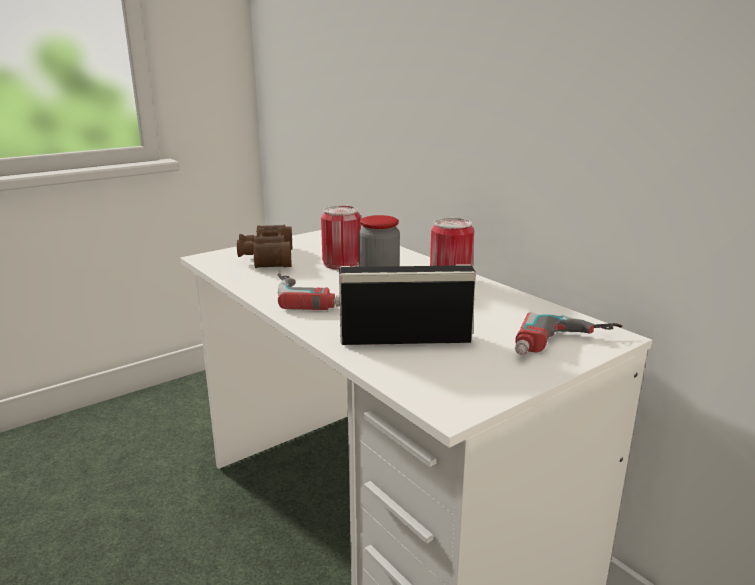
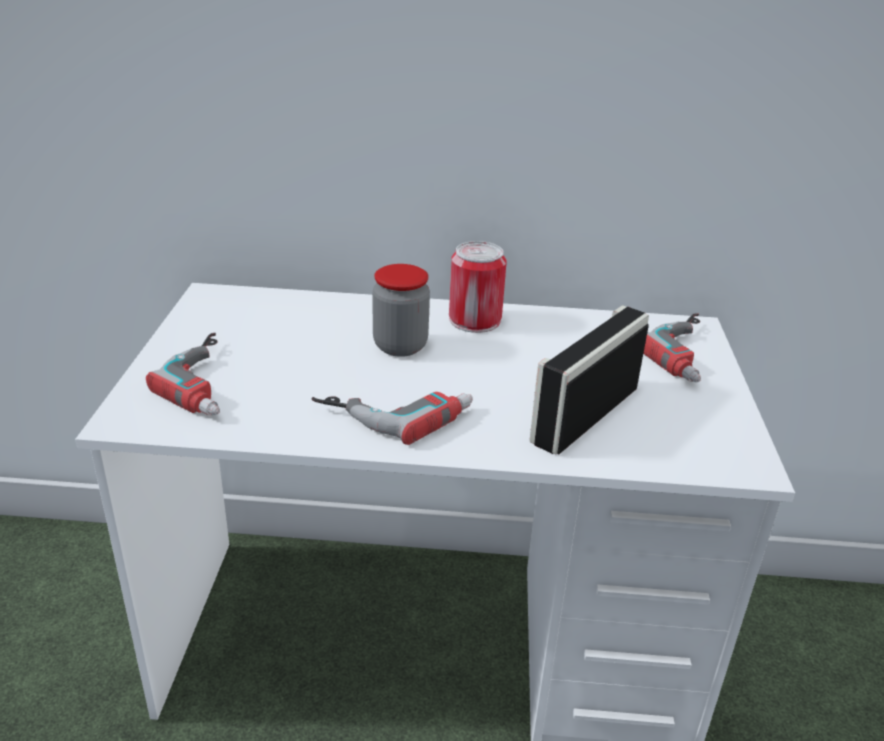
camera: 50 degrees left, 10 degrees up
brown binoculars [237,224,292,268] -> power drill [146,333,220,416]
can [321,206,361,270] -> none

